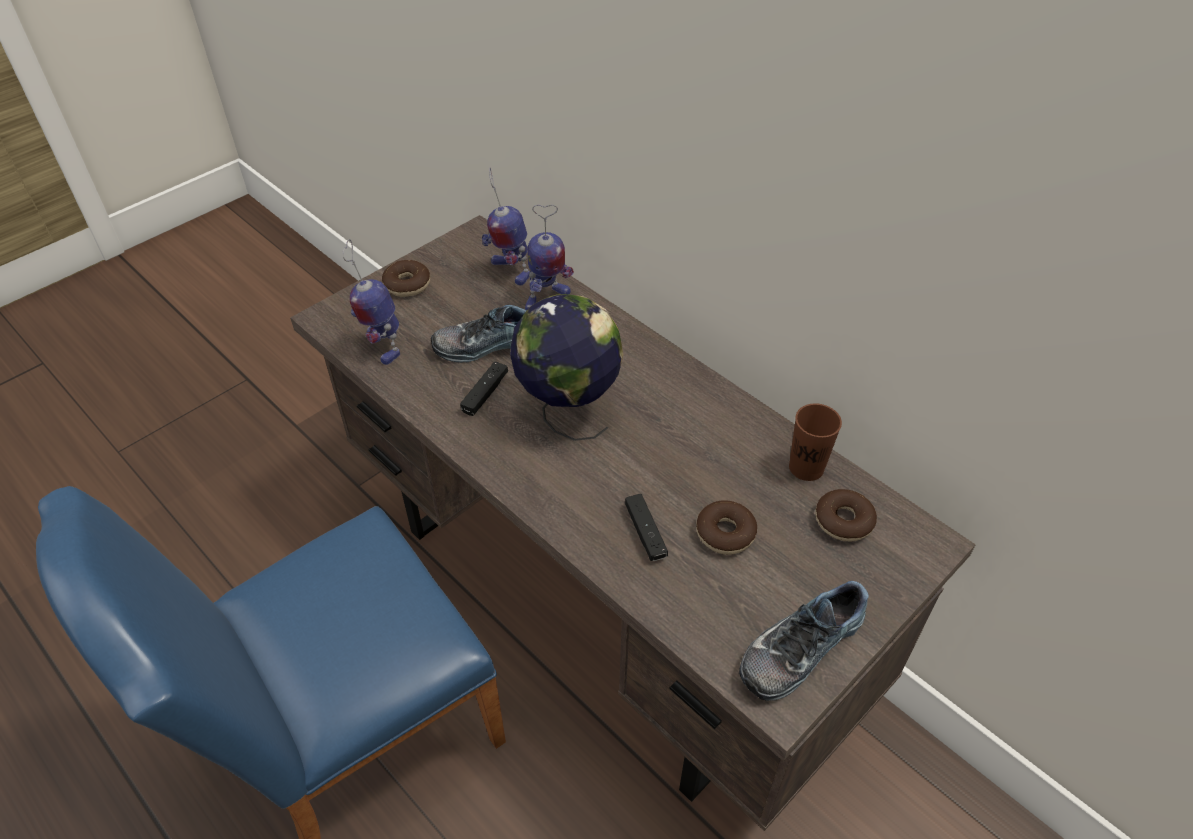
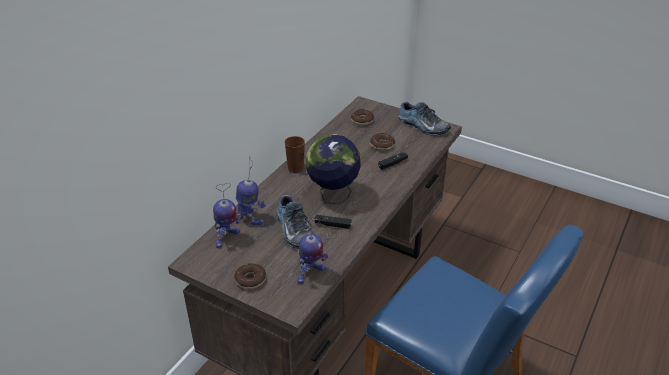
camera: 105 degrees left, 10 degrees down
brown cup [789,403,842,481] -> brown cup moved to [285,136,305,173]

